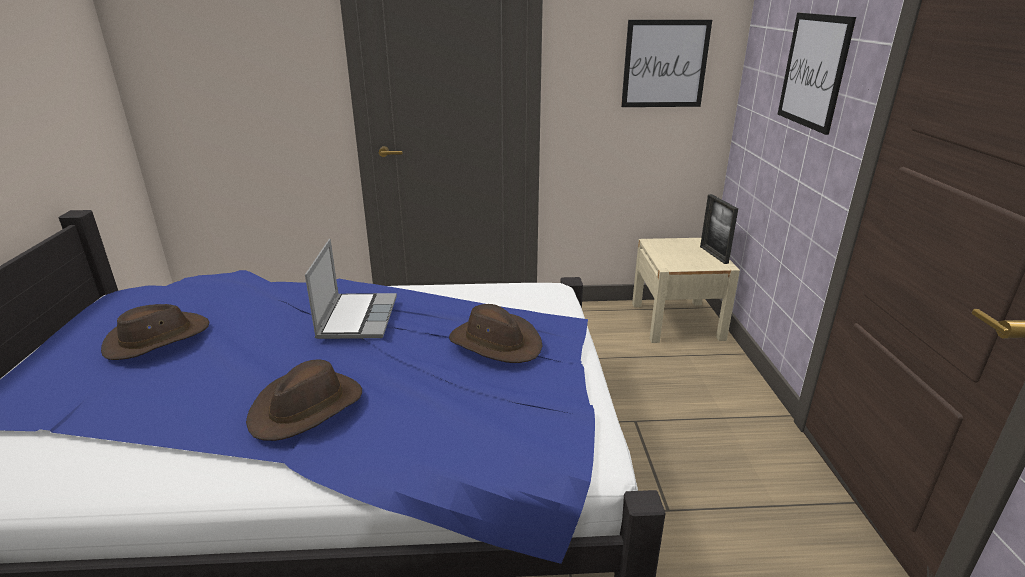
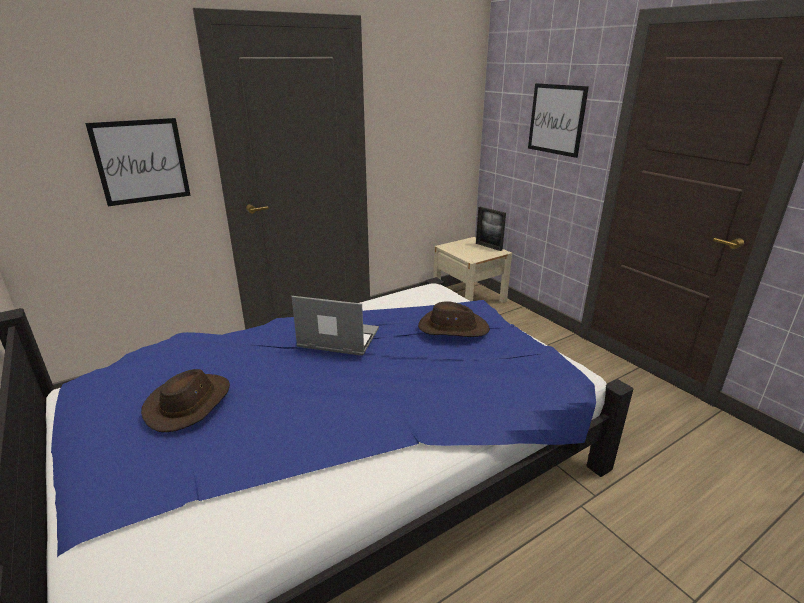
camera: 30 degrees left, 0 degrees up
brown hat [246,360,362,441] -> none
laptop [305,239,397,339] -> laptop turned 45 degrees counterclockwise [292,296,379,356]
picture [621,20,712,107] -> picture moved to [85,118,191,206]

